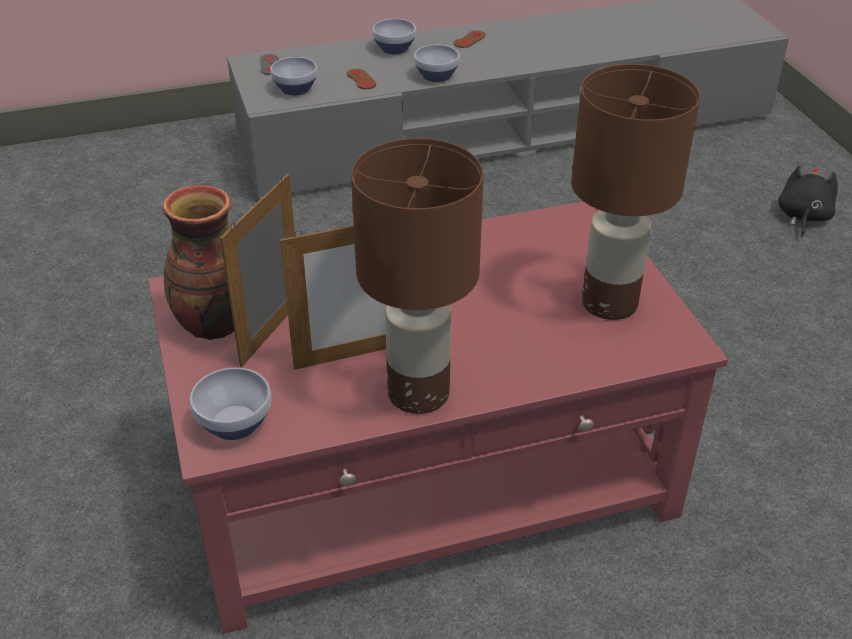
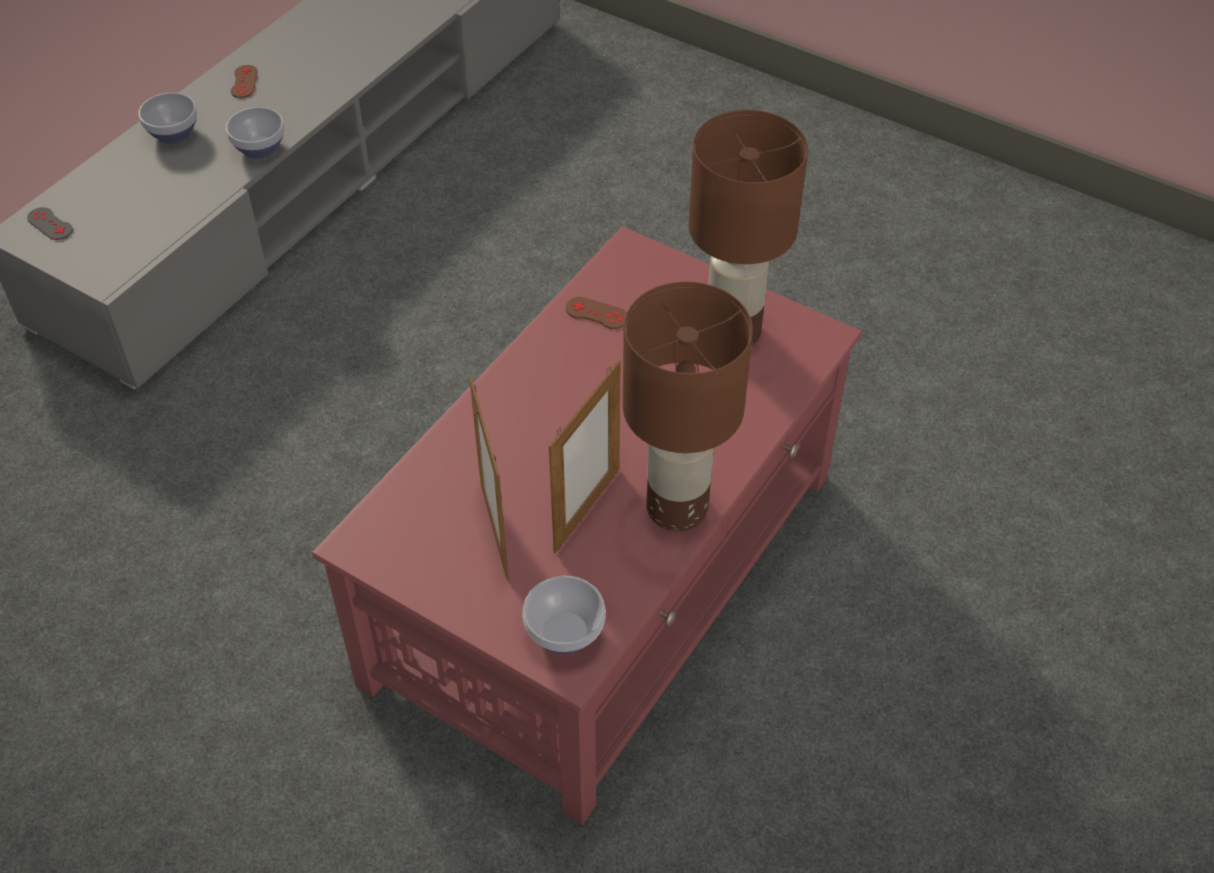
camera: 40 degrees left, 10 degrees up
vase [163,185,234,340] -> none
bowl [271,57,318,95] -> none
brown game controller [347,69,376,89] -> brown game controller moved to [566,297,627,329]
black plush toy [778,166,838,238] -> none

